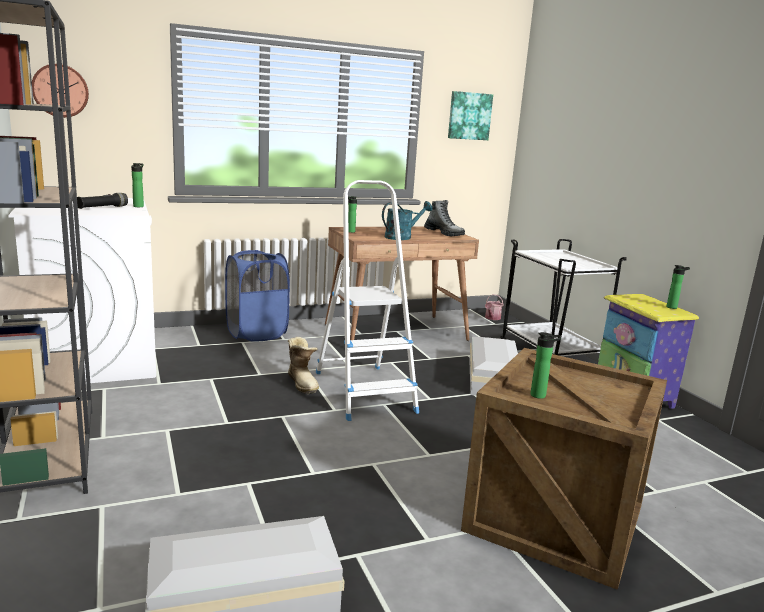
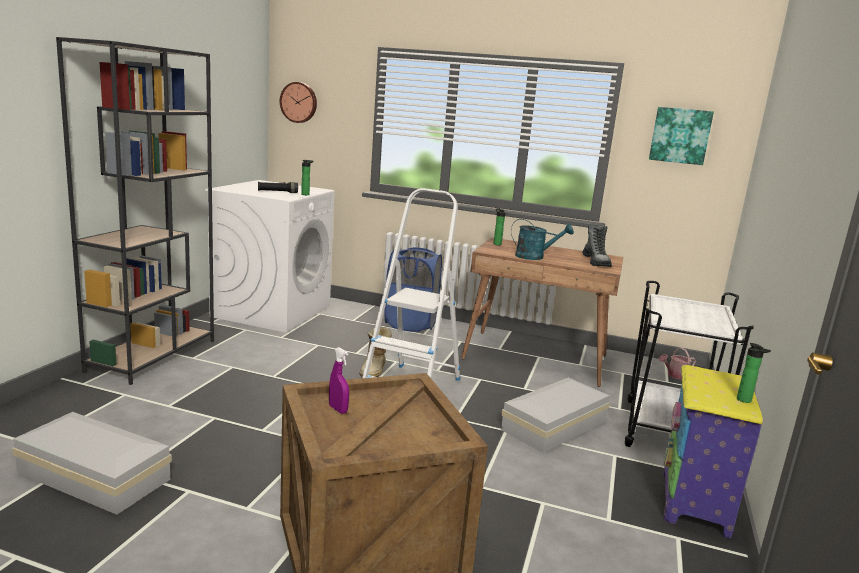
camera: 40 degrees right, 0 degrees up
bottle [530,332,561,399] -> purple spray bottle [329,347,349,414]

